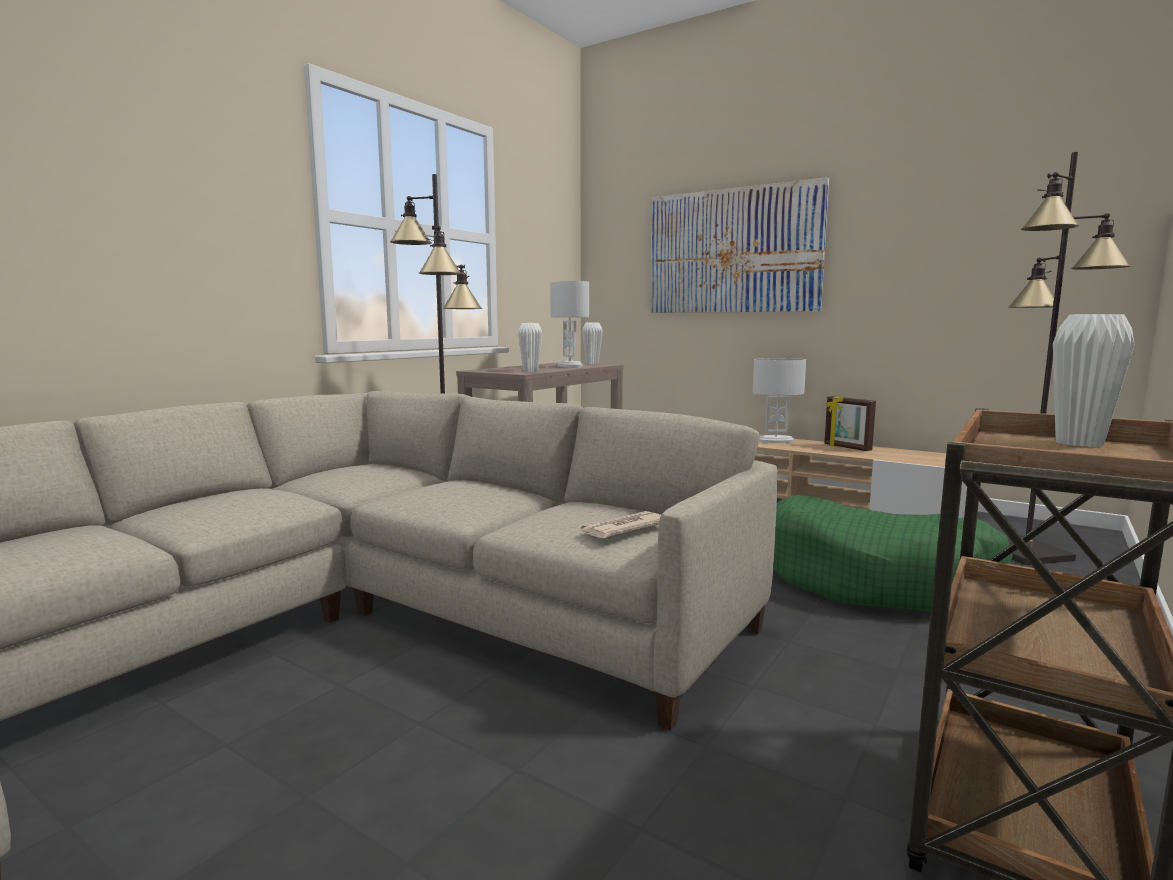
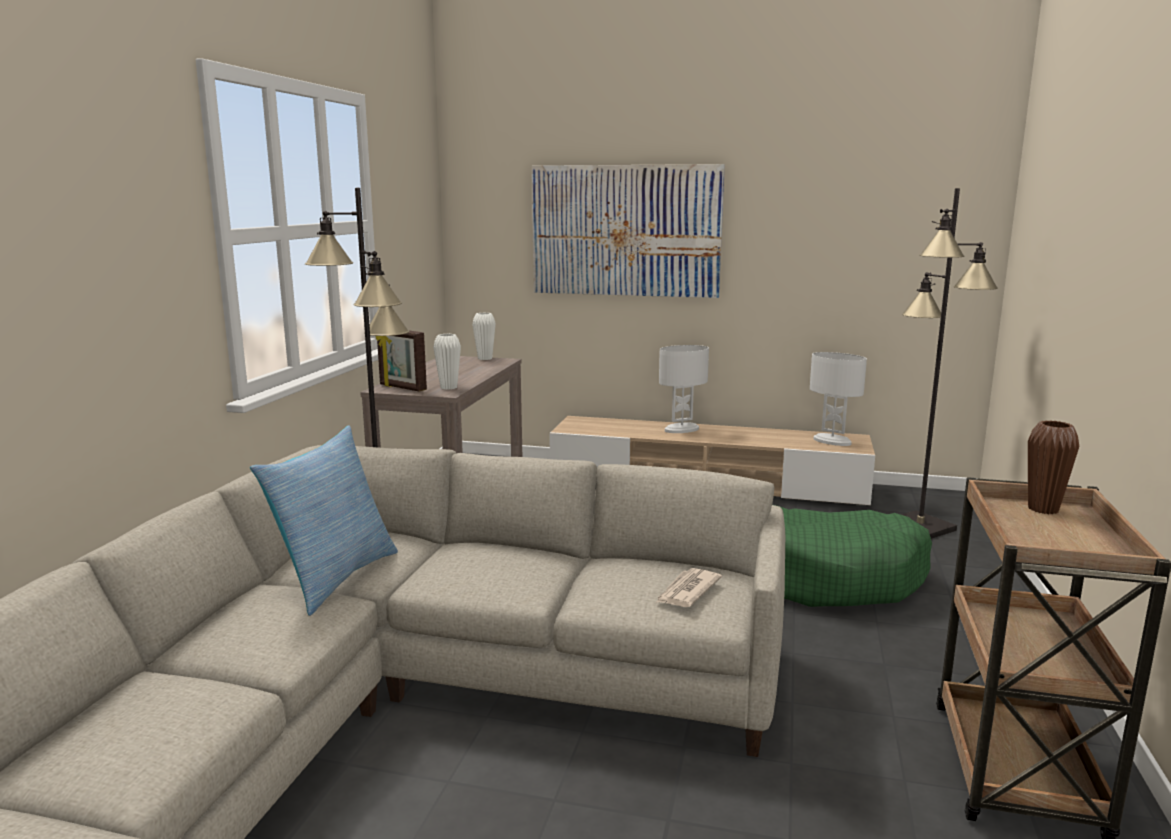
camera: 20 degrees left, 5 degrees up
white table lamp [550,281,589,368] -> white table lamp moved to [810,352,867,446]
picture frame [824,396,876,451] -> picture frame moved to [376,330,427,392]
white vase [1053,314,1135,447] -> brown vase [1028,420,1079,514]
none -> pillow [250,425,398,616]

